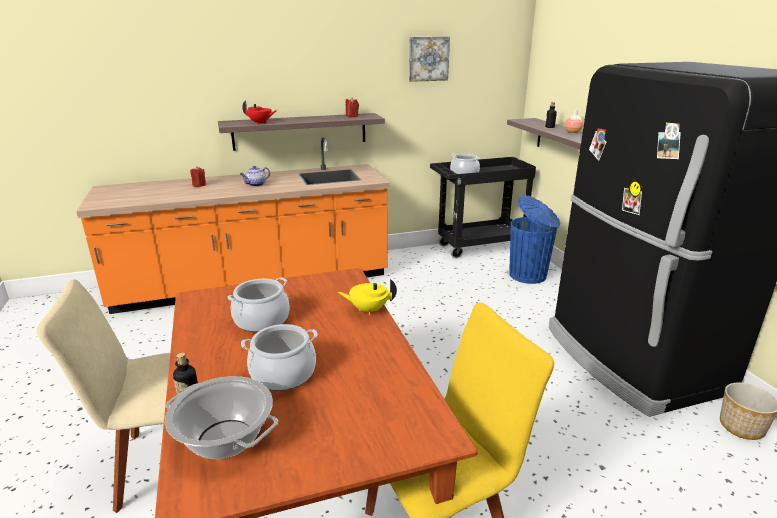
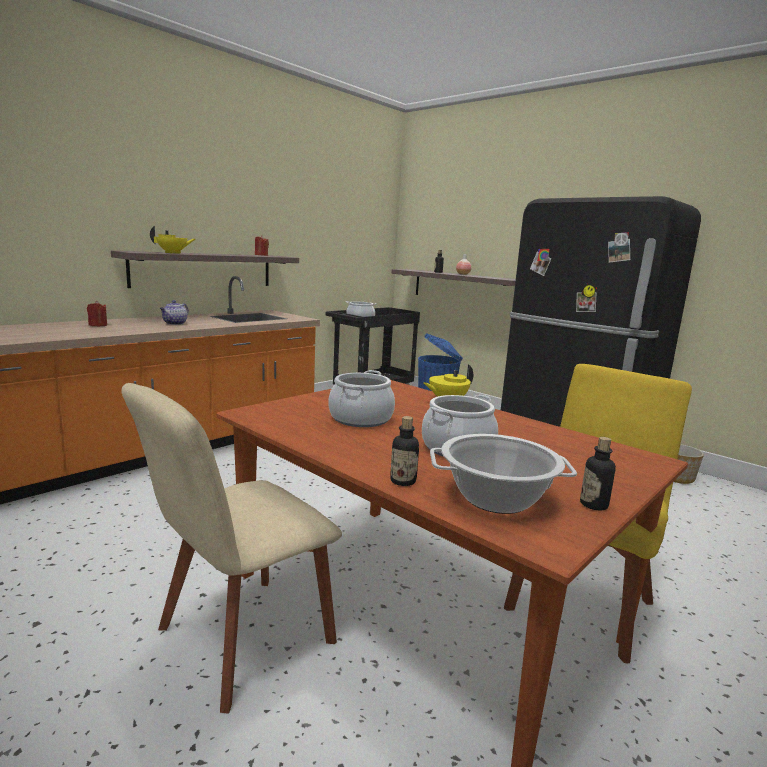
camera: 30 degrees left, 10 degrees down
red teapot [242,100,277,124] -> yellow teapot [150,226,195,254]
picture [409,37,450,82] -> none
none -> bottle [580,437,616,510]

